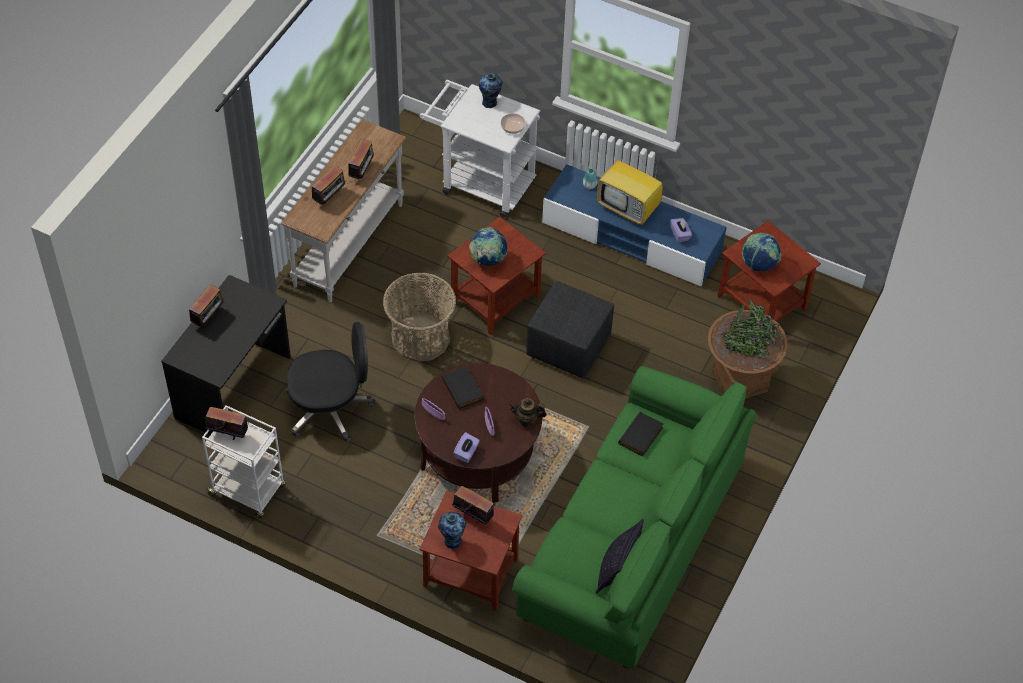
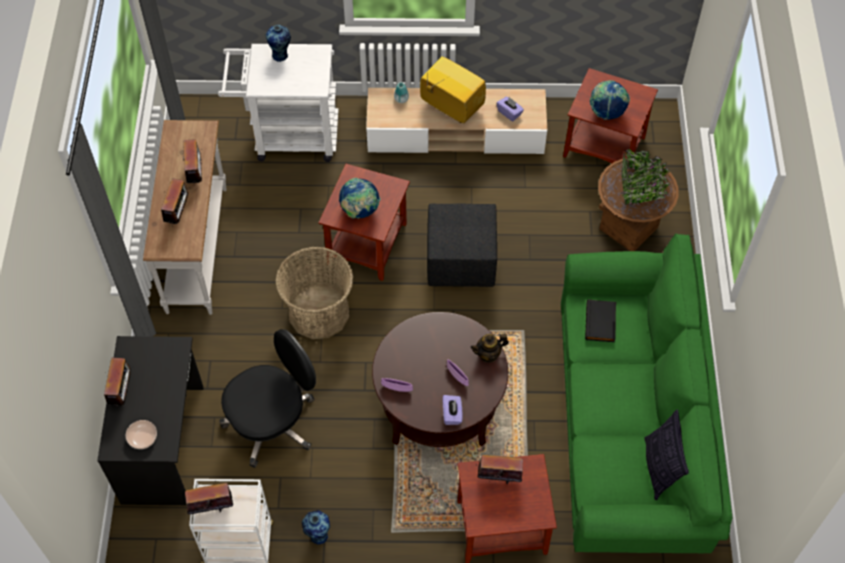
camera: 25 degrees left, 5 degrees up
vase [438,512,466,549] -> vase moved to [302,510,330,545]
black book [442,366,484,409] -> none
bowl [501,113,526,134] -> bowl moved to [126,420,157,449]
blue tv stand [542,164,727,286] -> beige tv stand [366,88,547,154]
television [597,153,663,225] -> television turned 150 degrees counterclockwise [420,56,486,123]

